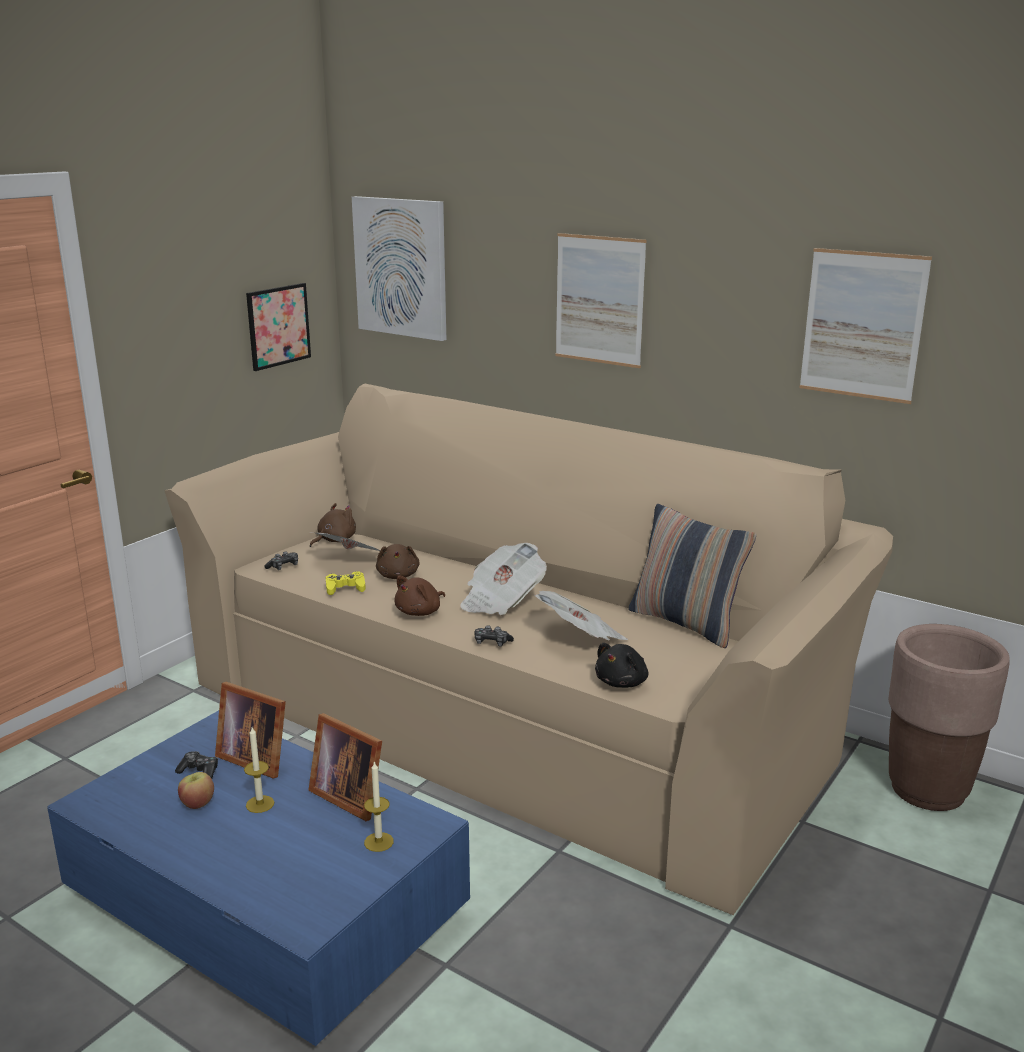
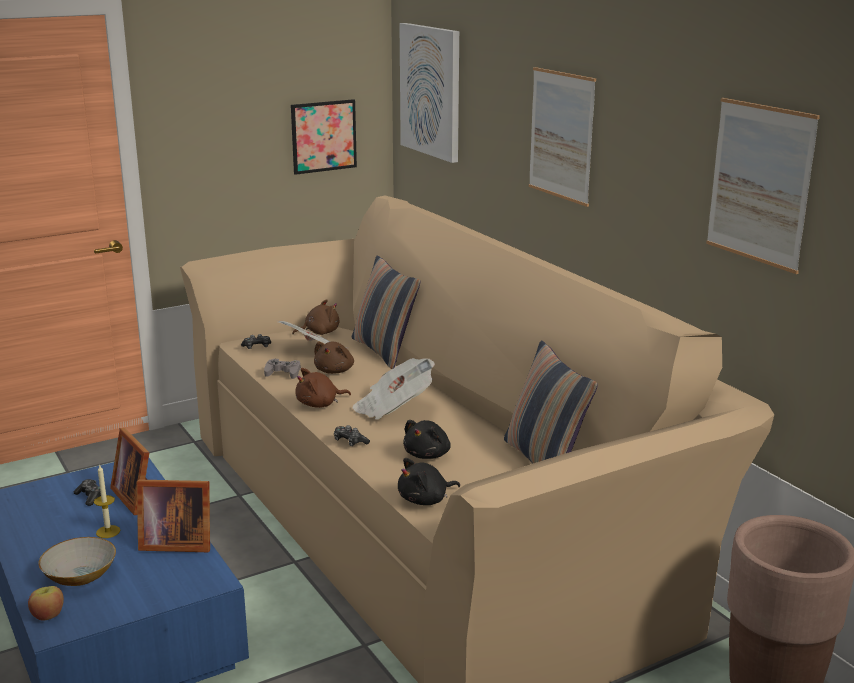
camera: 25 degrees right, 0 degrees up
apple [178,772,214,809] -> apple moved to [28,586,64,621]
picture frame [308,713,382,821] -> picture frame turned 60 degrees counterclockwise [137,479,210,552]
yellow game controller [326,571,366,595] -> grey game controller [264,359,301,379]
candle [364,761,394,852] -> none
newspaper [534,591,628,640] -> black plush toy [403,420,451,459]
none -> bowl [38,537,116,586]
none -> pillow [352,255,421,369]

